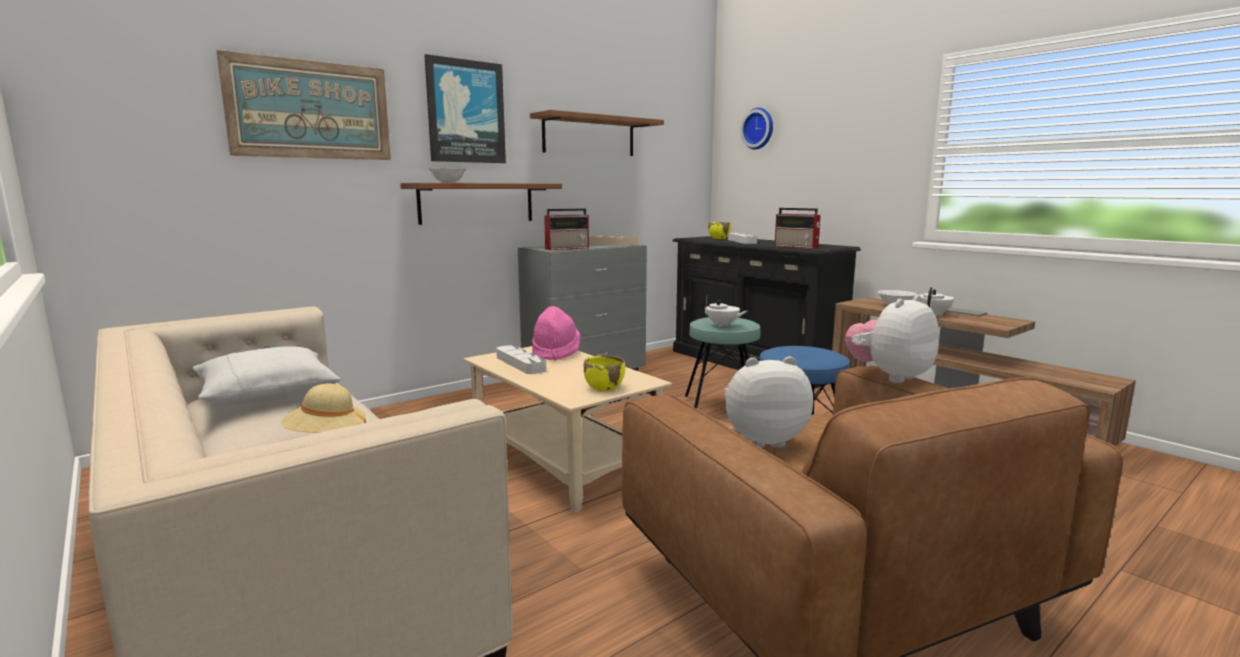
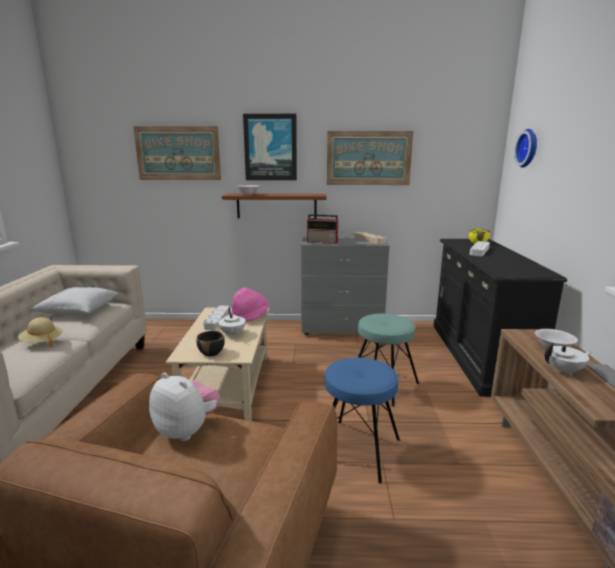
camera: 40 degrees right, 5 degrees up
brown shelf [530,110,664,156] -> picture [327,131,413,185]
yellow bowl [584,355,625,391] -> black bowl [196,331,225,356]
white teapot [701,295,748,327] -> white teapot moved to [218,307,246,337]
radio [775,208,821,249] -> none
plush toy [845,295,939,383] -> none

